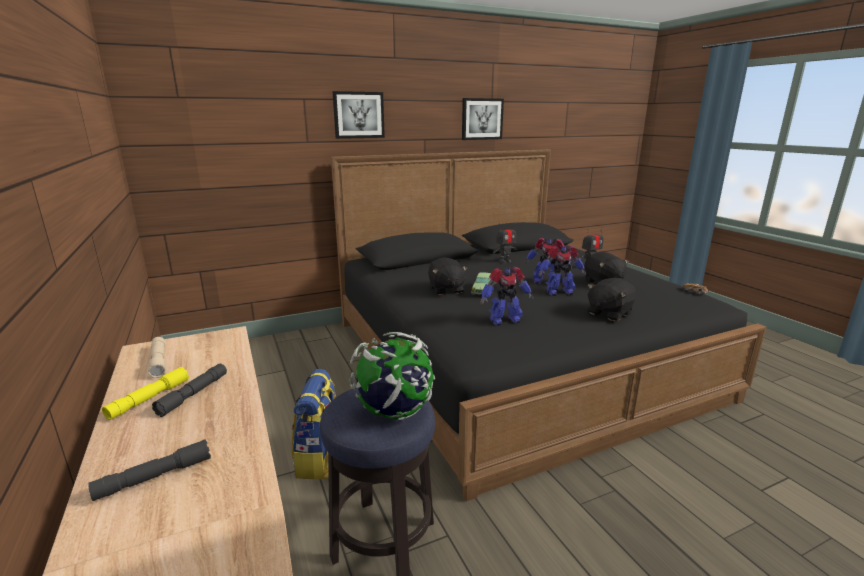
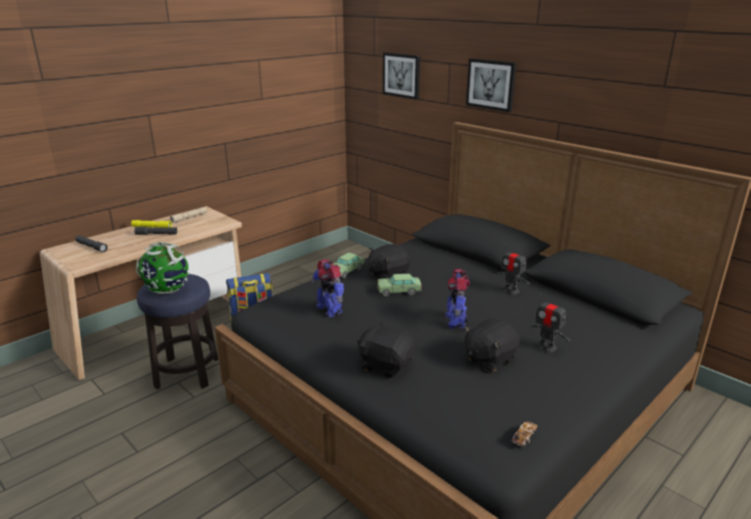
camera: 70 degrees right, 5 degrees up
picture [462,98,504,140] -> picture moved to [383,52,420,100]
toy robot [539,246,586,296] -> none
none -> toy car [334,253,365,278]

